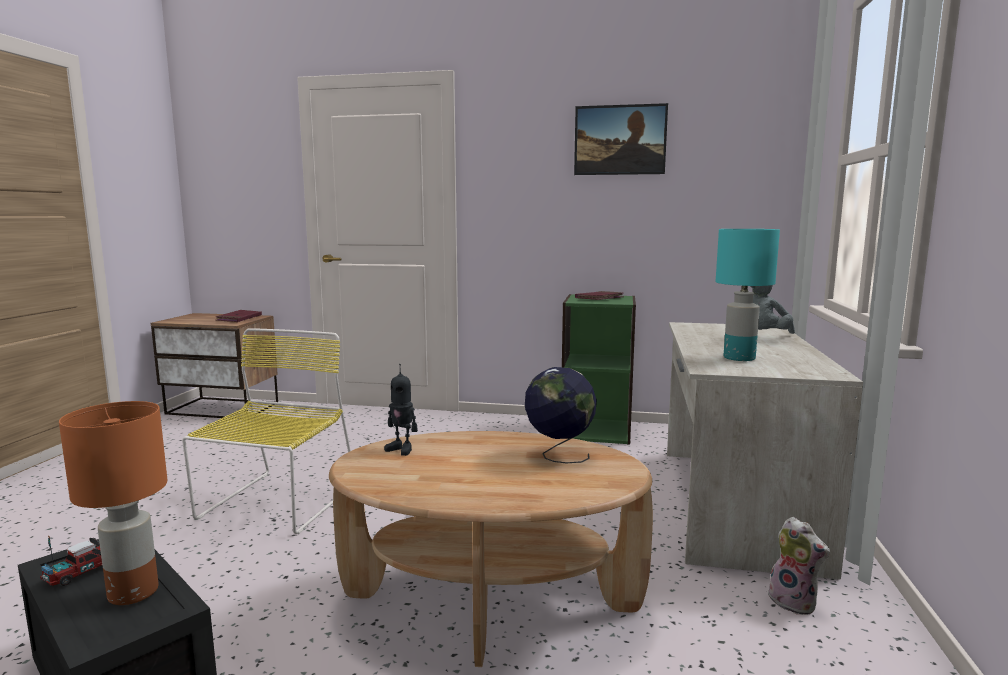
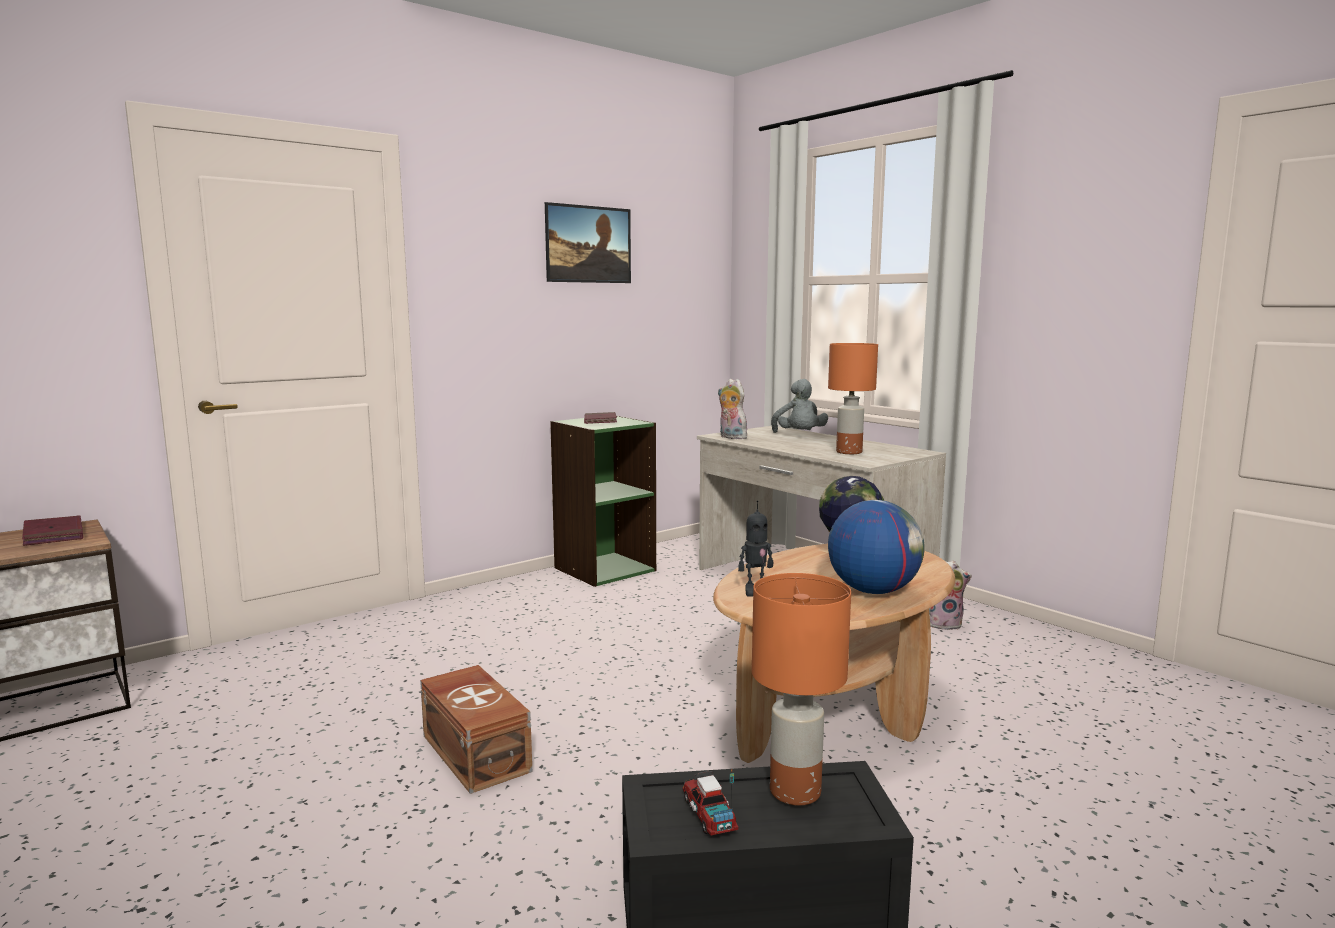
camera: 50 degrees left, 0 degrees up
yellow chair [182,328,351,534] -> brown storage box [420,665,532,794]
turquoise table lamp [716,229,780,361] -> orange table lamp [828,343,878,454]
none -> plush toy [718,379,747,439]
none -> globe [828,500,925,594]

